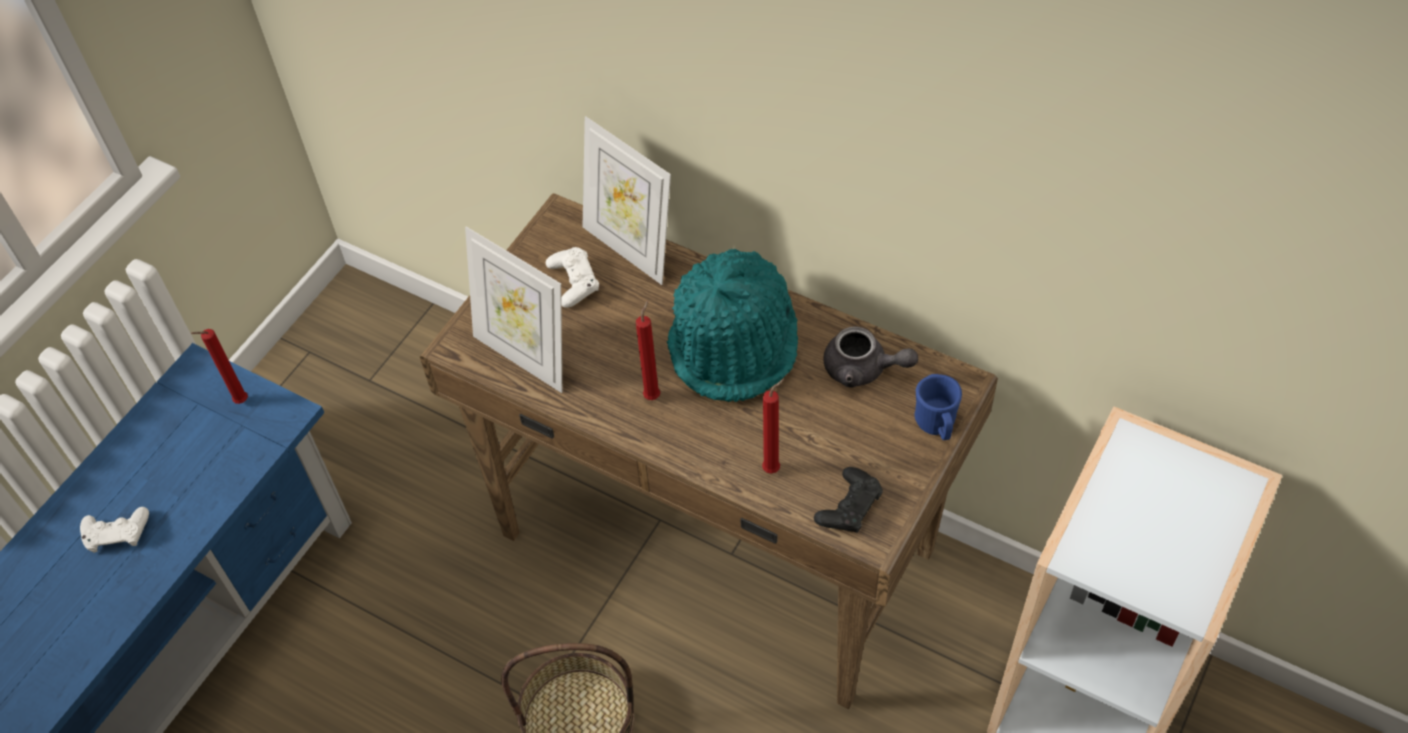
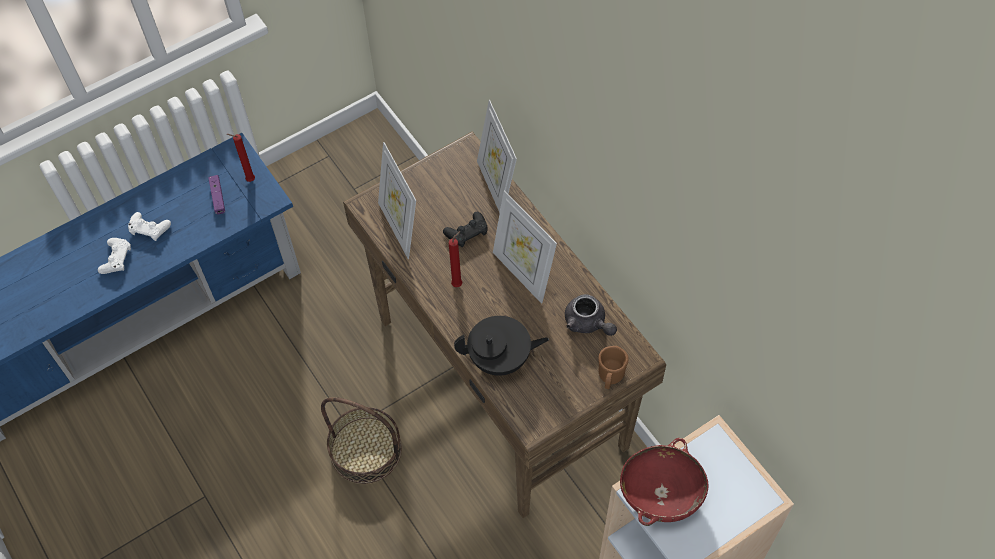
camera: 25 degrees right, 5 degrees up
white game controller [546,247,599,308] -> white game controller moved to [98,238,131,274]
turquoise hat [667,249,798,402] -> picture frame [493,190,557,304]
red candle [762,379,784,474] -> black teapot [454,316,549,376]
black game controller [814,467,883,533] -> black game controller moved to [443,212,488,247]
blue mug [915,374,962,440] -> brown mug [598,346,629,389]
none -> purple game controller [208,175,225,214]
none -> red bowl [620,438,708,526]

